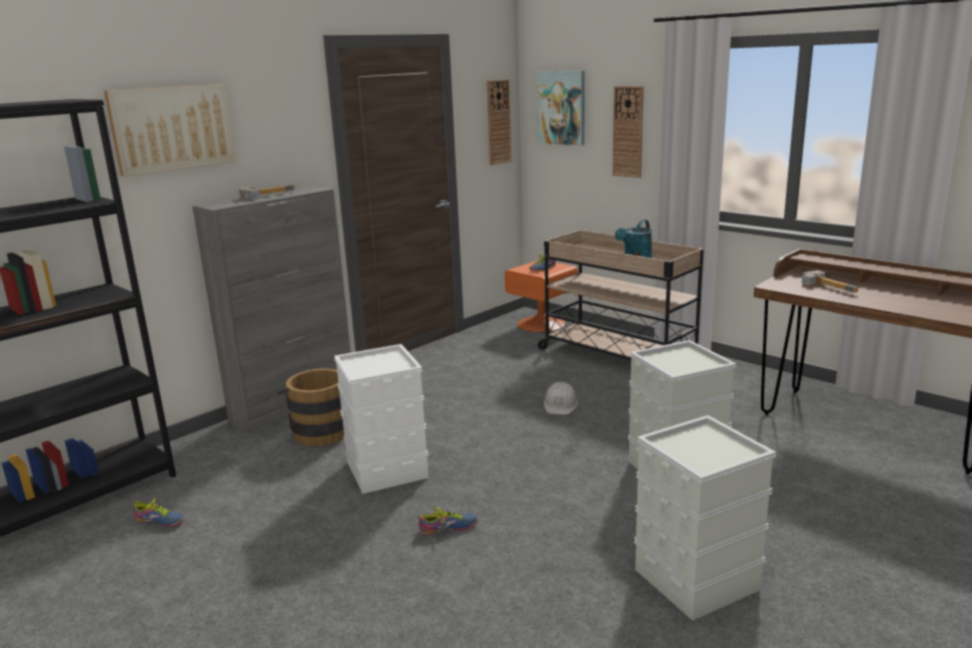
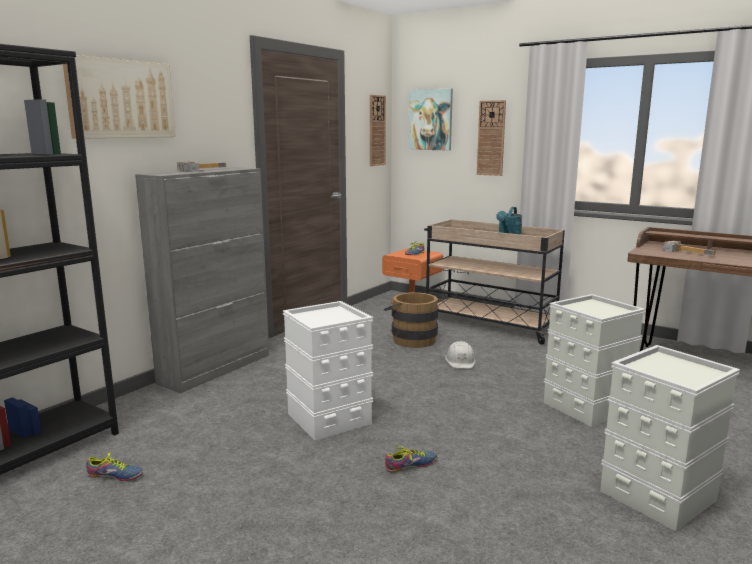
camera: 10 degrees left, 5 degrees down
brown bucket [278,368,344,446] -> brown bucket moved to [384,292,438,348]

